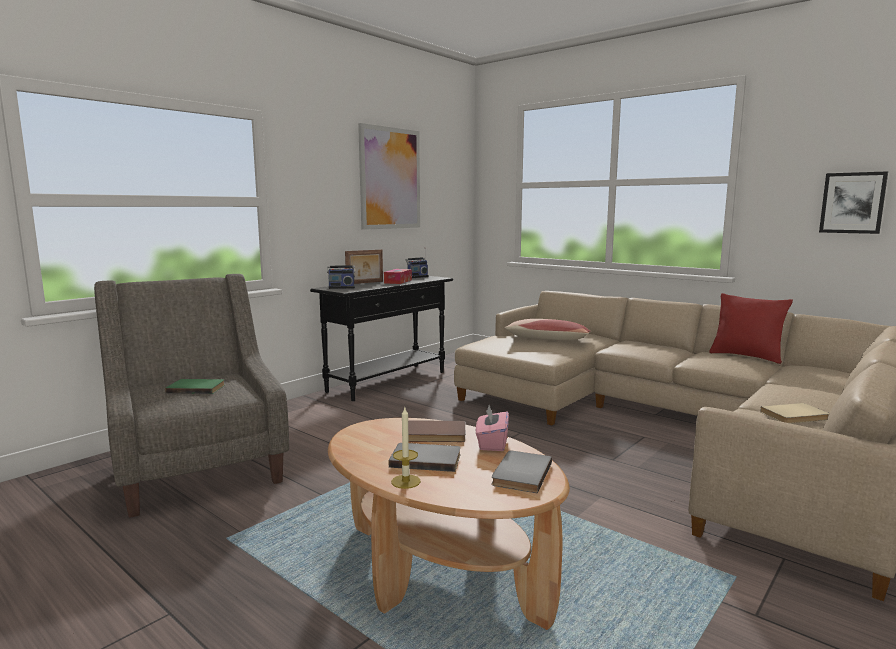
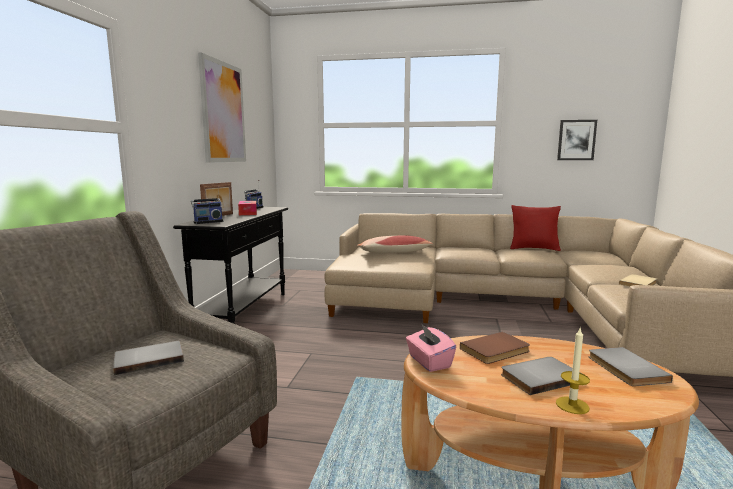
camera: 30 degrees left, 0 degrees up
green book [165,379,225,394] -> grey book [113,341,184,375]
pink tissue box [476,405,509,451] -> pink tissue box moved to [406,323,456,372]

